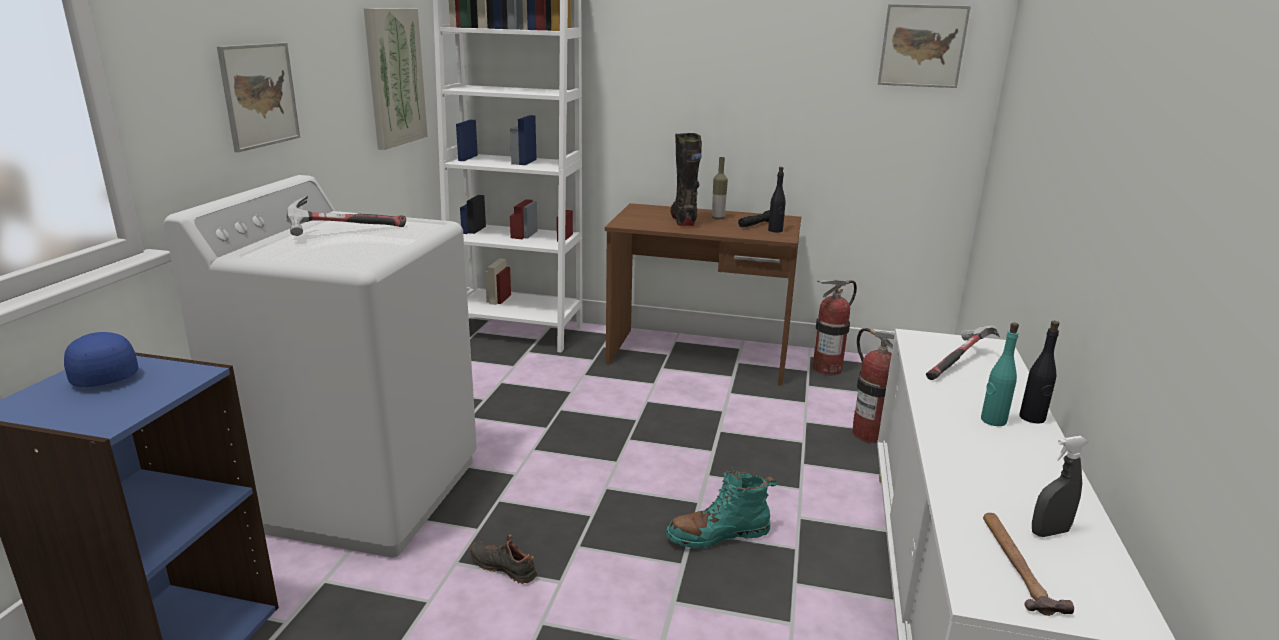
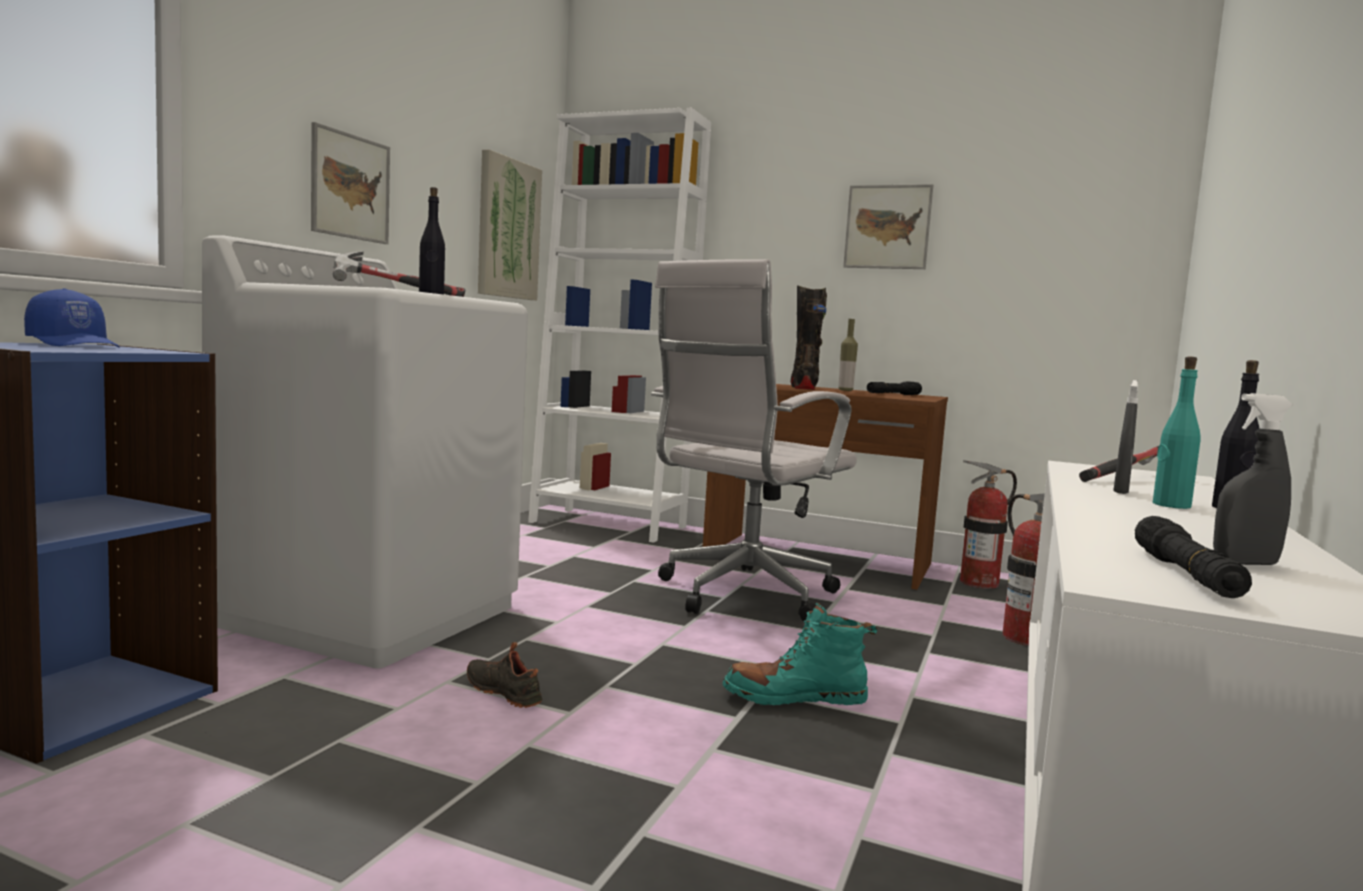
camera: 10 degrees right, 15 degrees down
blue cap [64,332,138,387] -> blue cap turned 150 degrees clockwise [24,289,120,348]
black bottle [768,167,786,232] -> black bottle moved to [419,187,445,295]
picture [878,4,971,88] -> picture moved to [843,184,933,269]
hammer [983,513,1074,616] -> black flashlight [1135,516,1252,598]
none -> white office chair [651,259,857,621]
none -> grey spray bottle [1113,380,1138,494]

